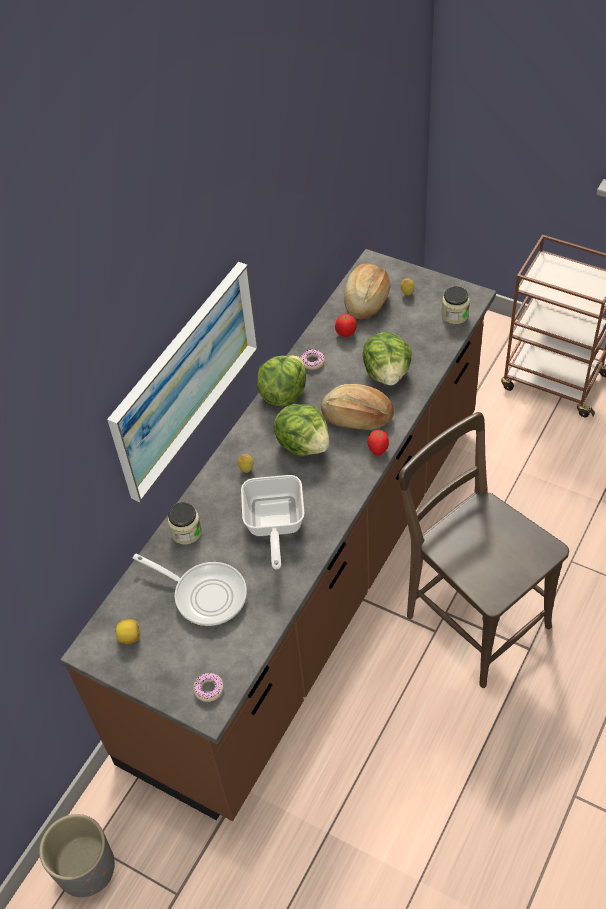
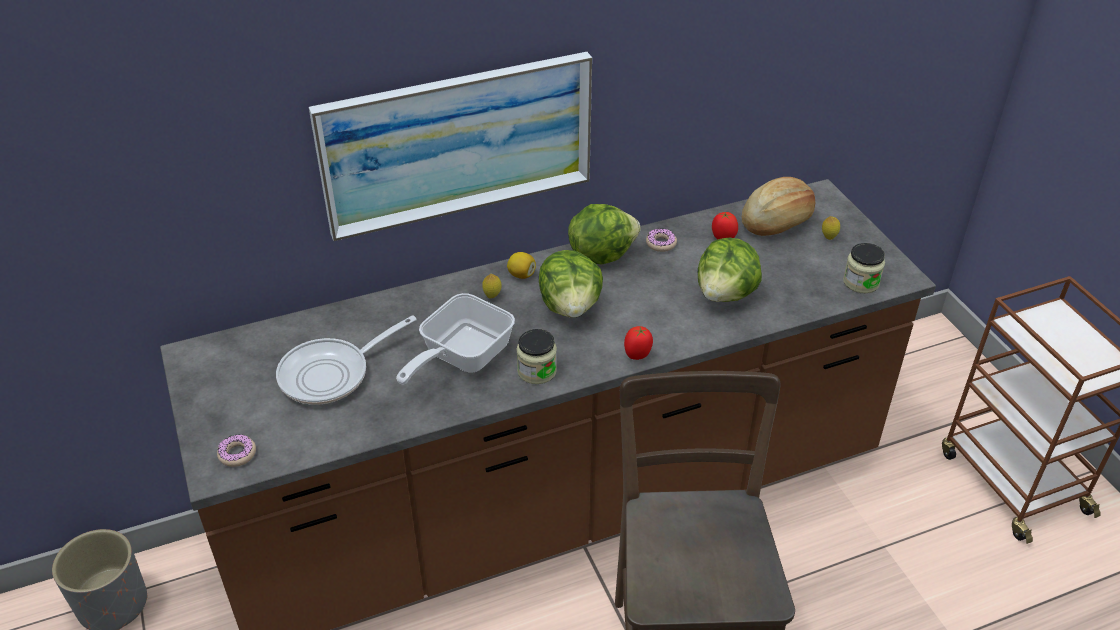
camera: 35 degrees right, 10 degrees down
lemon [116,619,140,644] -> lemon moved to [507,252,536,279]
frying pan [133,554,247,626] -> frying pan turned 75 degrees clockwise [276,315,417,405]
jar [168,502,202,545] -> jar moved to [517,329,557,384]
bread [321,384,394,430] -> none

